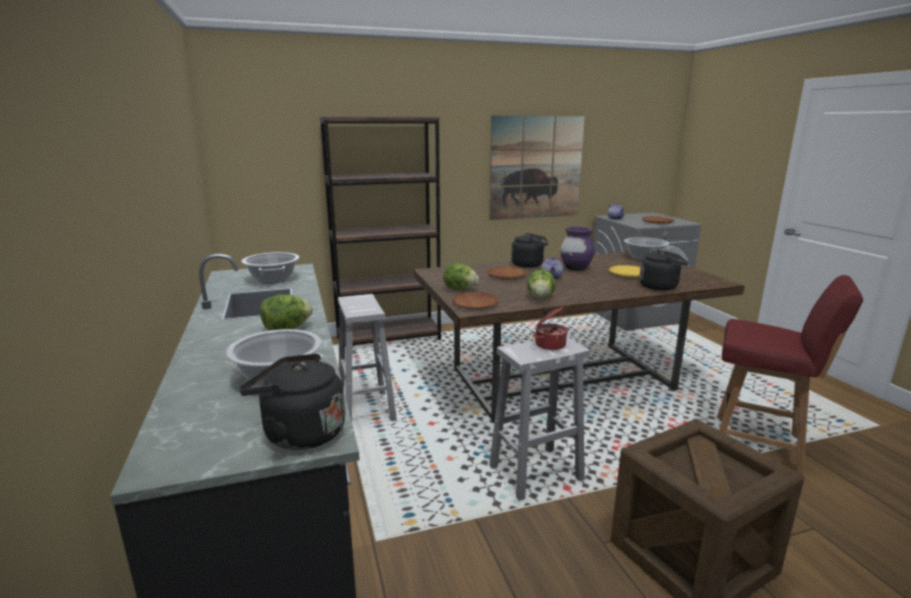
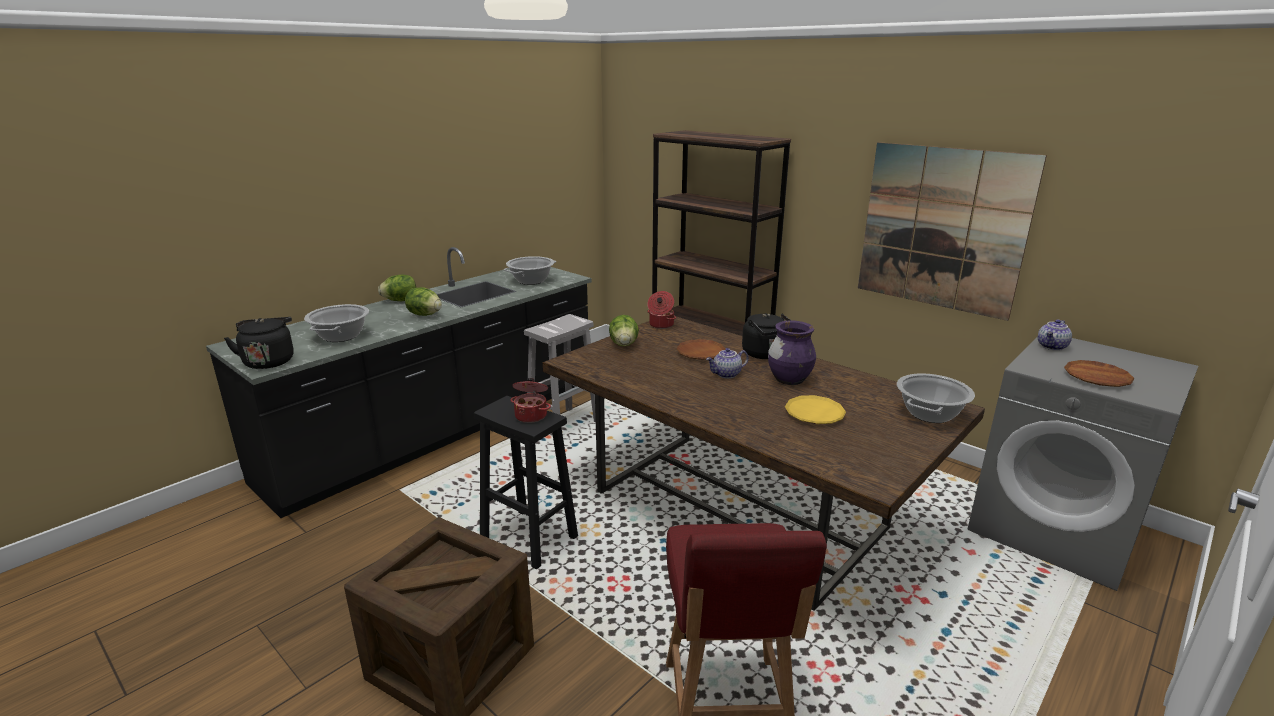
camera: 60 degrees right, 5 degrees up
brown plate [452,292,499,309] -> none
white stool [489,337,590,501] -> black stool [474,396,578,570]
lettuce [527,269,556,299] -> lettuce moved to [378,275,416,301]
black kettle [639,250,689,290] -> none
none -> cooking pot [647,291,676,329]

